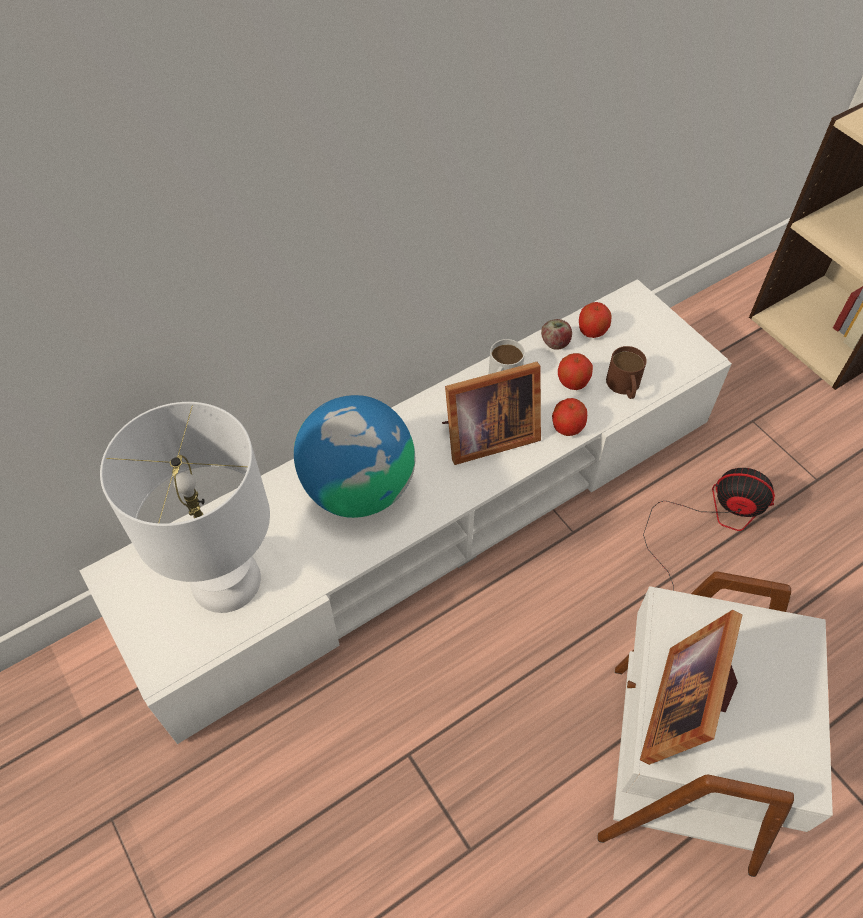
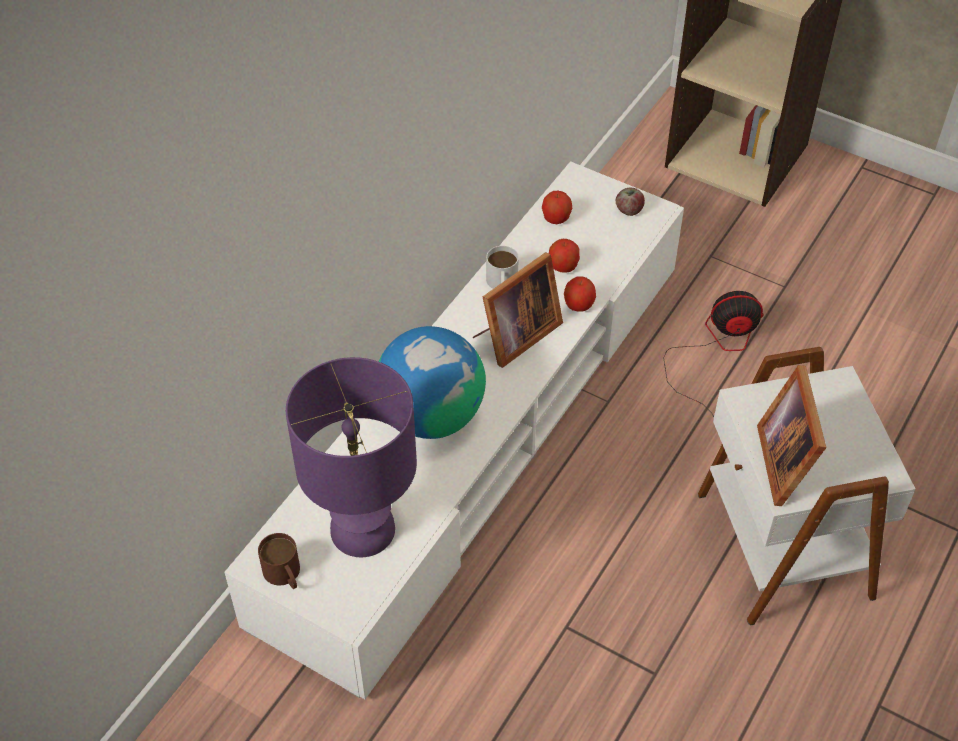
camera: 25 degrees left, 5 degrees down
white table lamp [100,402,270,613] -> purple table lamp [286,357,417,557]
apple [541,319,572,350] -> apple moved to [616,188,645,216]
brown mug [606,346,647,399] -> brown mug moved to [258,533,300,589]

